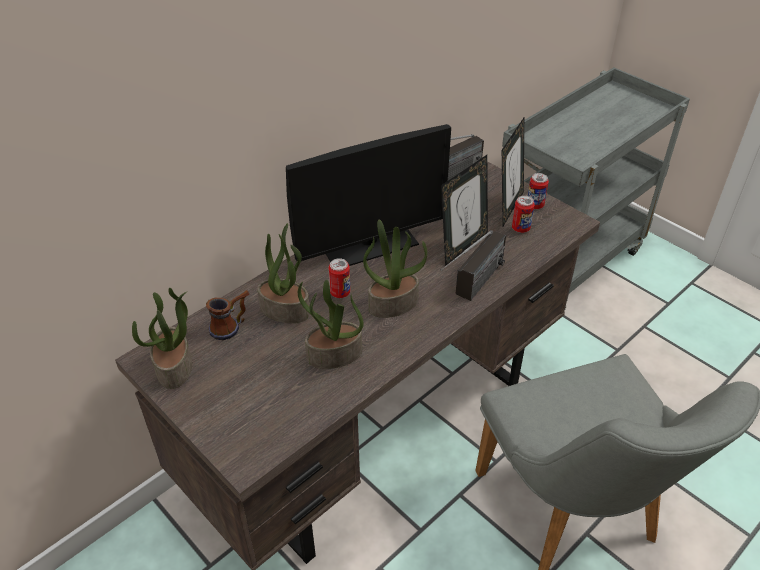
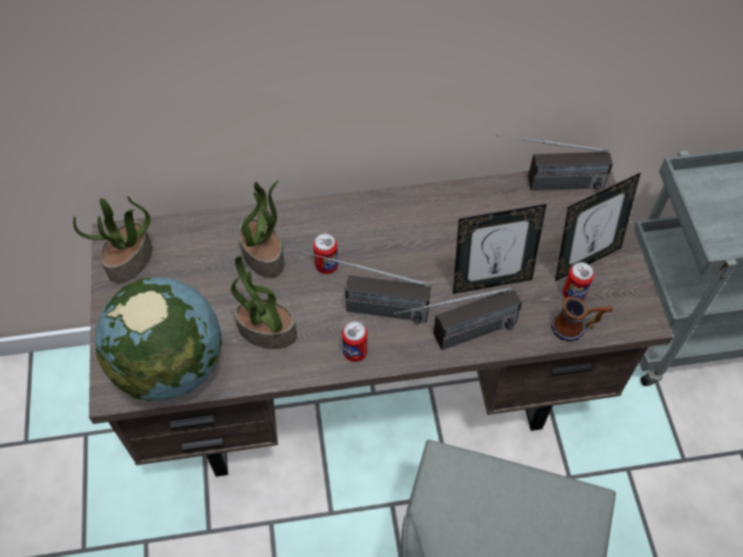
camera: 35 degrees right, 15 degrees up
mug [206,290,249,340] -> mug moved to [551,296,613,341]
monitor [286,124,451,266] -> none
potted plant [363,220,427,318] -> radio [301,251,431,324]
can [528,173,549,209] -> can moved to [342,321,367,362]
none -> globe [95,277,222,401]

